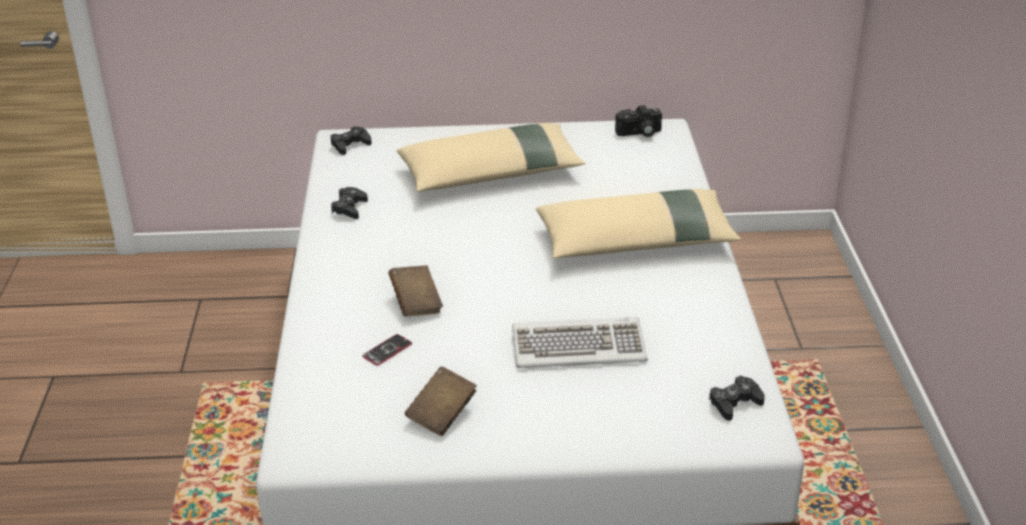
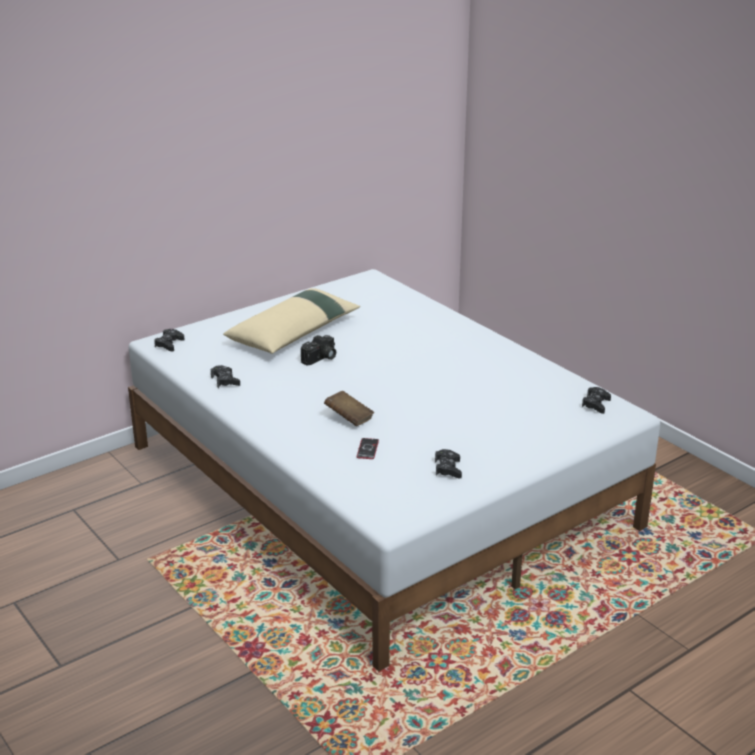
camera: 35 degrees left, 5 degrees down
brown book [405,366,477,436] -> black game controller [435,449,462,479]
keyboard [512,317,648,368] -> none
beige pillow [536,189,741,259] -> none
camera [615,105,662,137] -> camera moved to [301,335,336,365]

